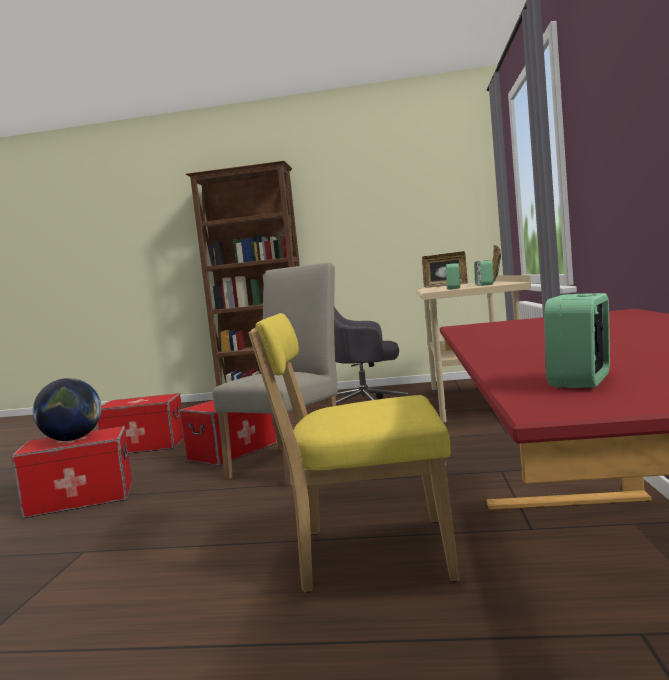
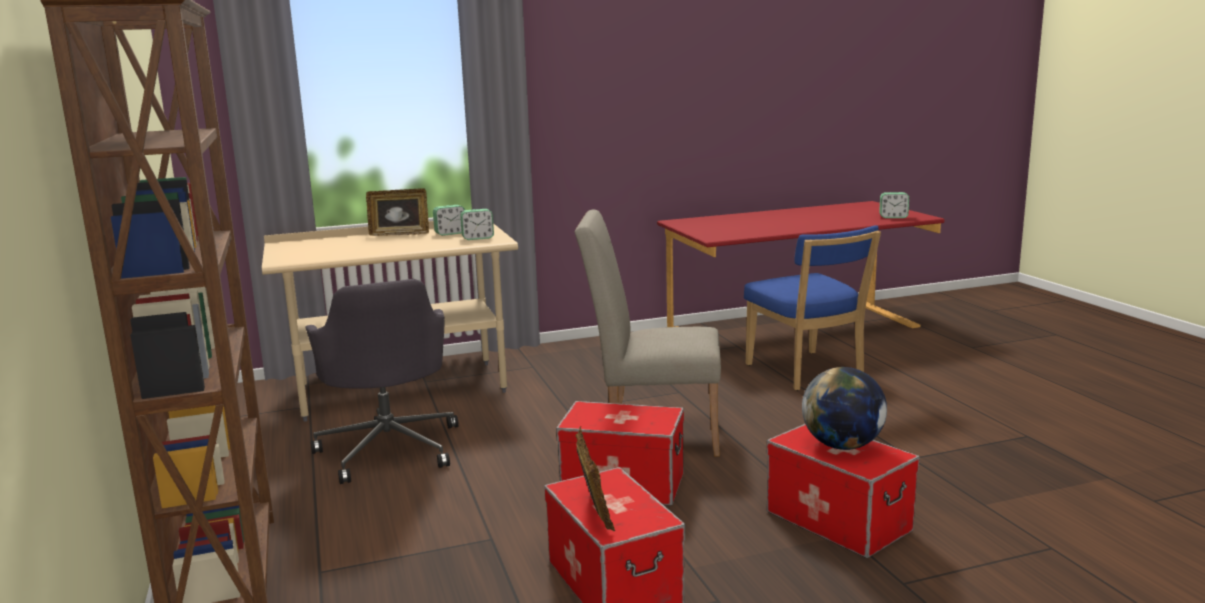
camera: 115 degrees left, 10 degrees up
yellow chair [248,313,460,593] -> blue chair [744,225,881,391]
picture frame [422,251,468,288] -> picture frame moved to [576,427,615,531]

